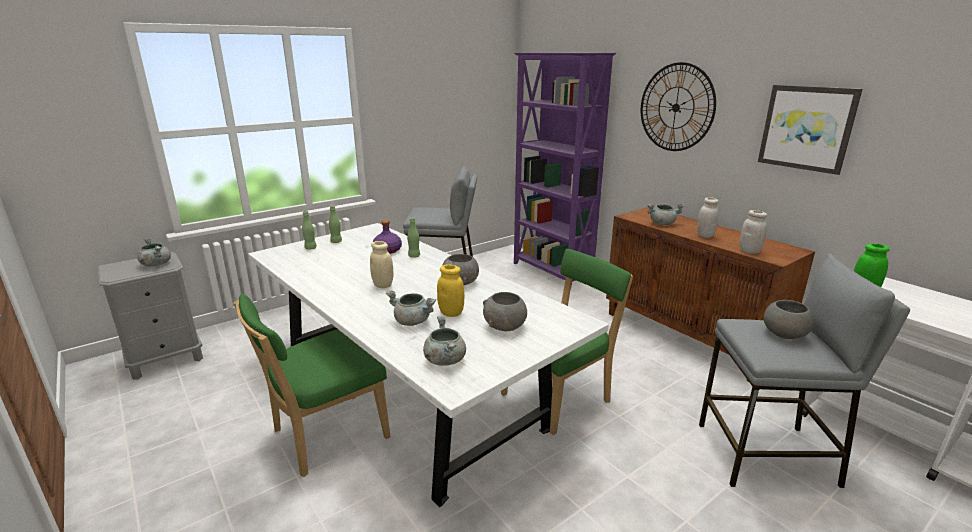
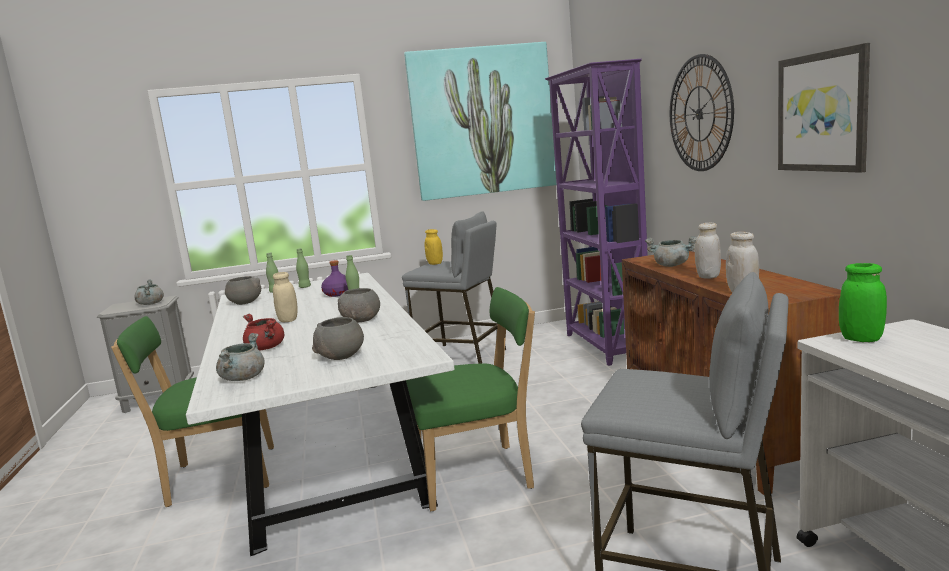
camera: 25 degrees right, 10 degrees down
grey cooking pot [386,290,436,326] -> red cooking pot [243,314,284,351]
yellow jar [437,264,464,317] -> yellow jar moved to [425,229,443,265]
grey bowl [764,300,815,339] -> grey bowl moved to [225,276,261,305]
none -> picture [404,42,556,201]

